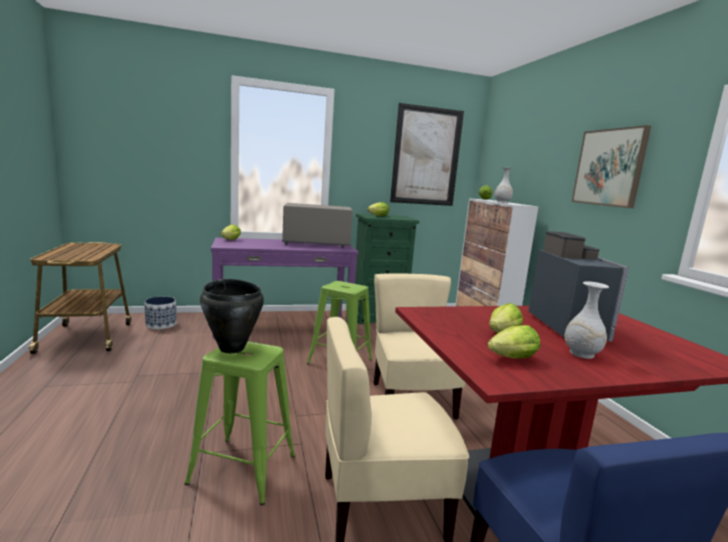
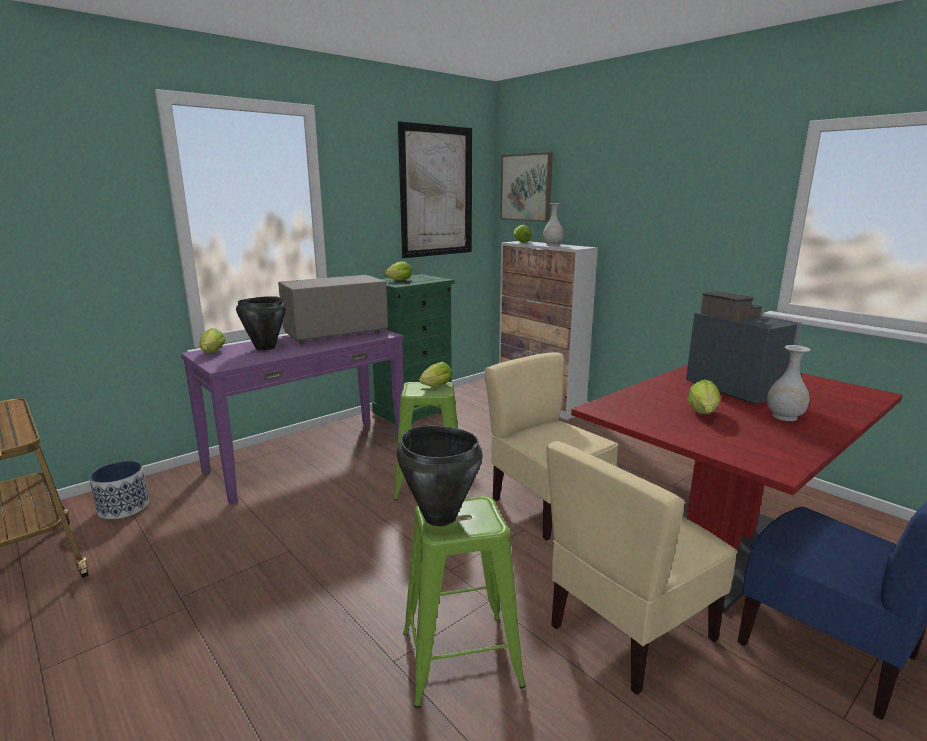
camera: 25 degrees left, 5 degrees up
lettuce [488,325,540,359] -> lettuce moved to [419,362,452,386]
picture [572,125,651,208] -> picture moved to [500,152,553,222]
none -> black cooking pot [236,296,285,351]

